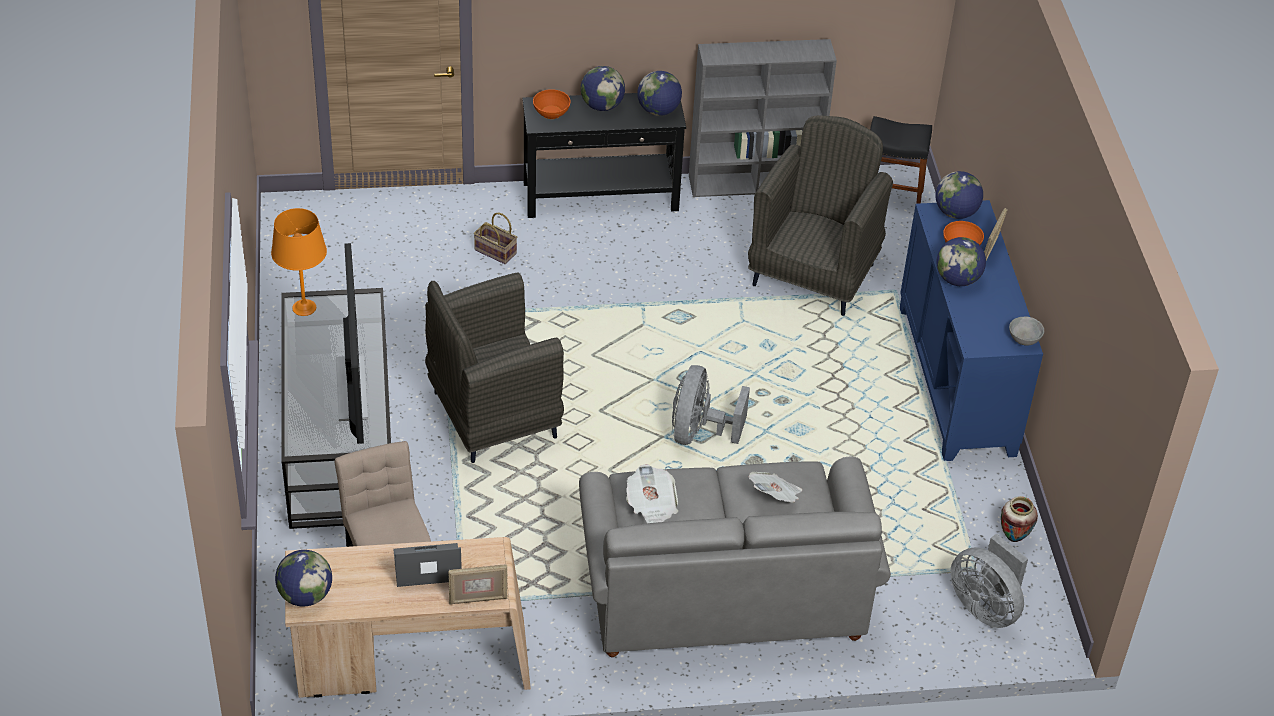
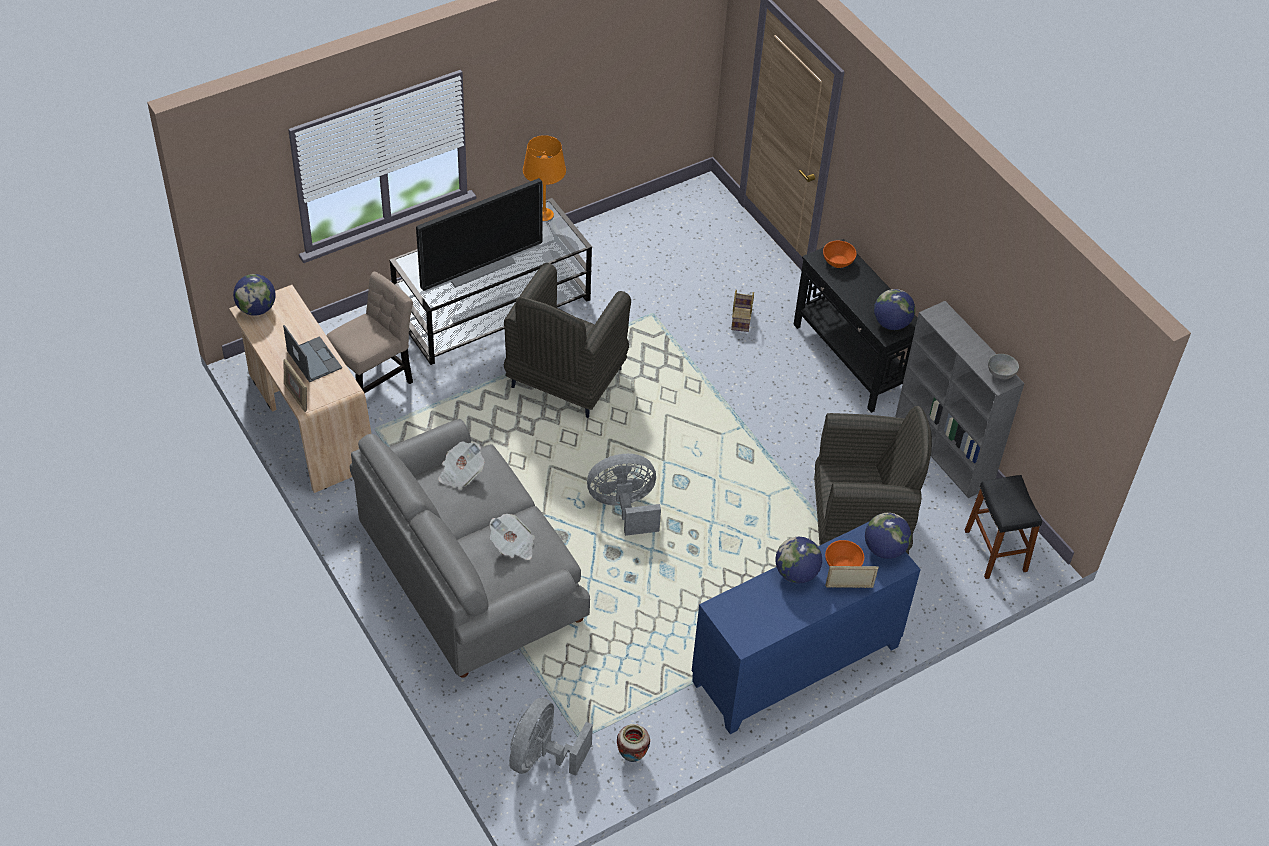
camera: 65 degrees right, 5 degrees up
grey armchair [425,273,564,463] -> grey armchair turned 105 degrees counterclockwise [504,263,631,418]
globe [581,66,625,111] -> none
grey bowl [1009,317,1044,346] -> grey bowl moved to [988,354,1019,379]

